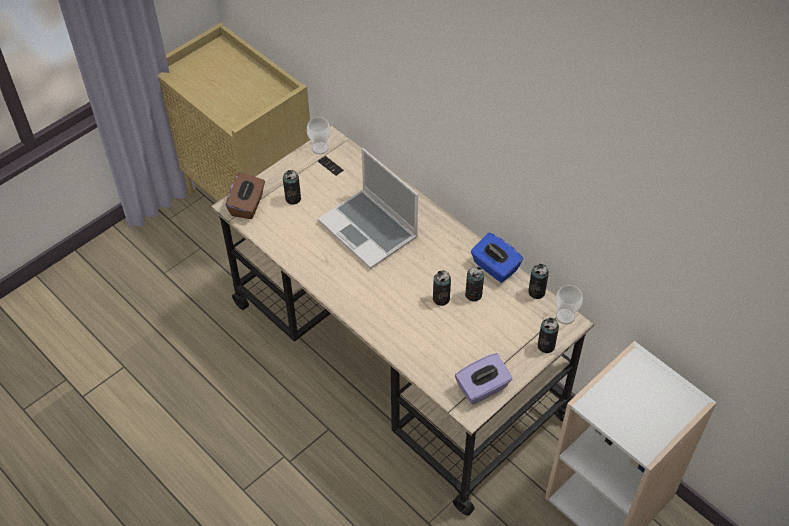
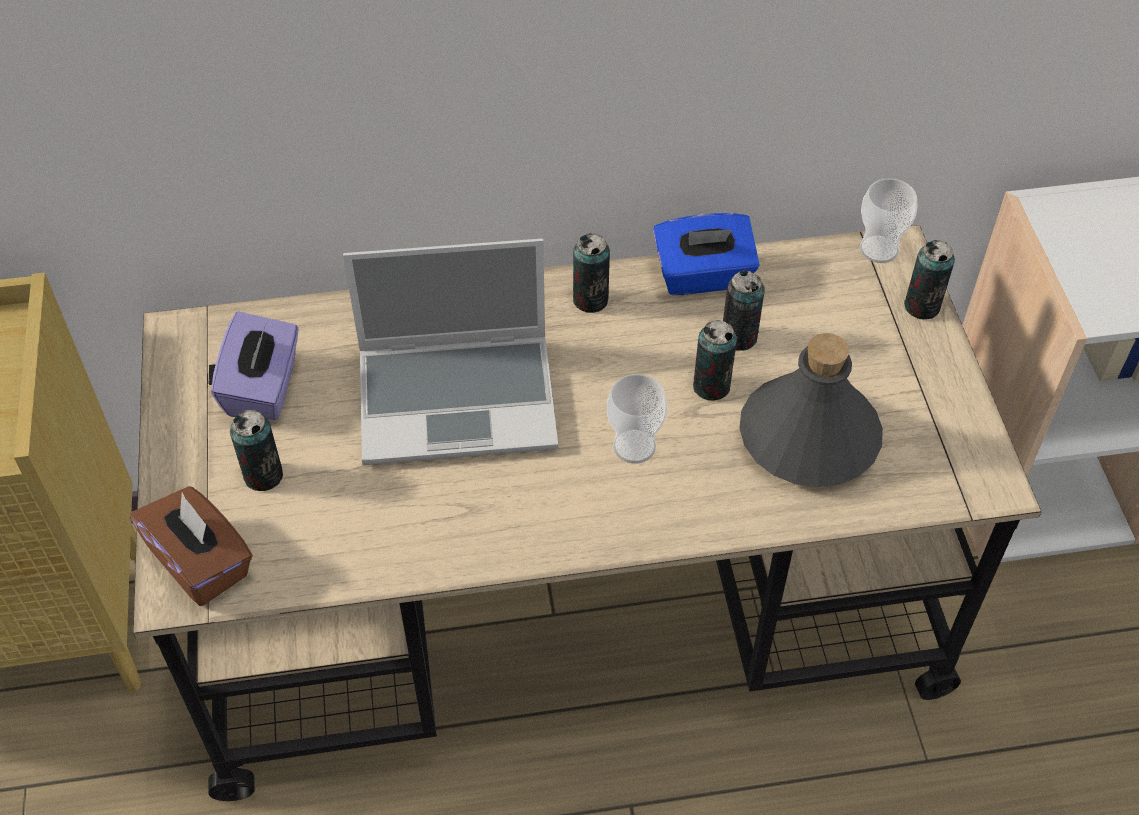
camera: 55 degrees left, 0 degrees up
cup [307,117,331,154] -> cup moved to [607,374,668,464]
purple tissue box [455,353,512,405] -> purple tissue box moved to [211,311,299,420]
can [528,264,549,299] -> can moved to [573,233,610,313]
none -> grey bottle [739,333,883,487]

